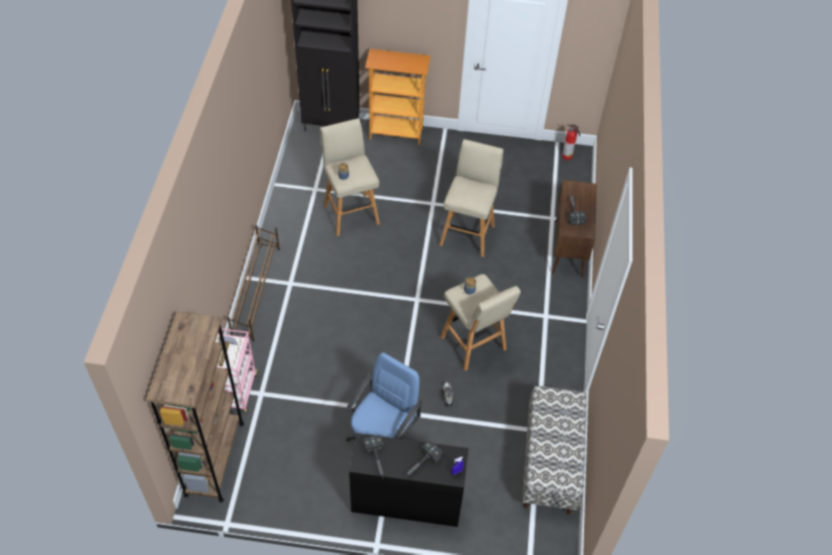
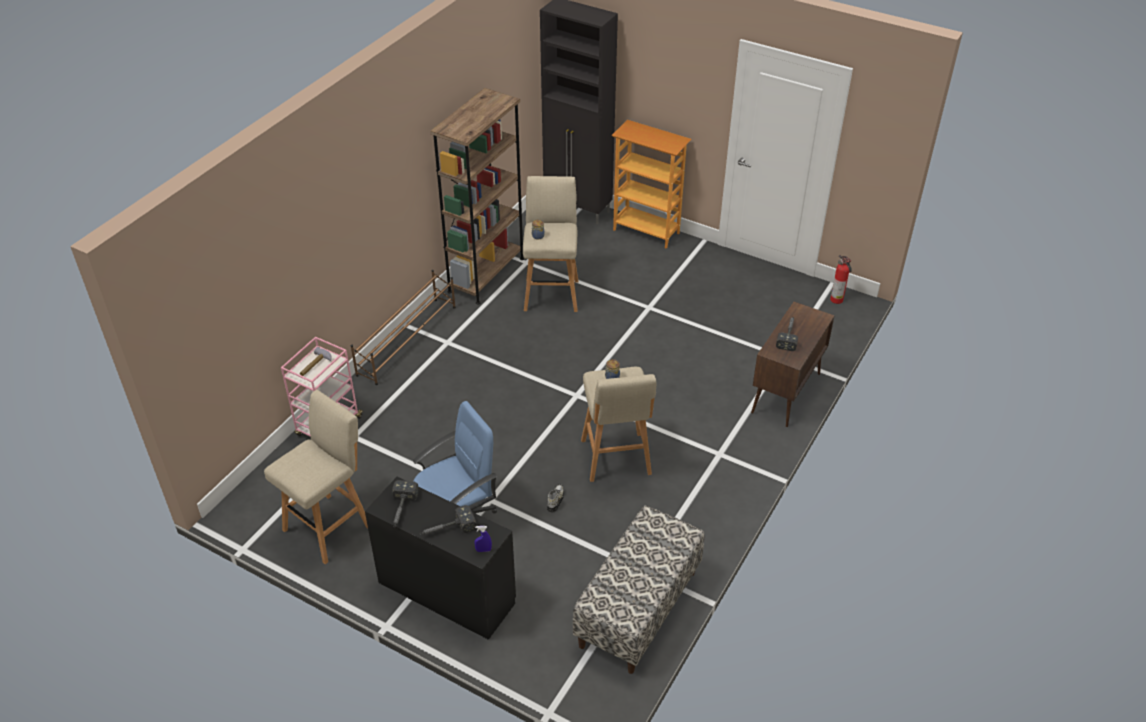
camera: 25 degrees right, 10 degrees down
brown bookcase [146,311,244,502] -> brown bookcase moved to [430,88,524,304]
beige stool [440,139,504,257] -> beige stool moved to [264,390,368,564]

